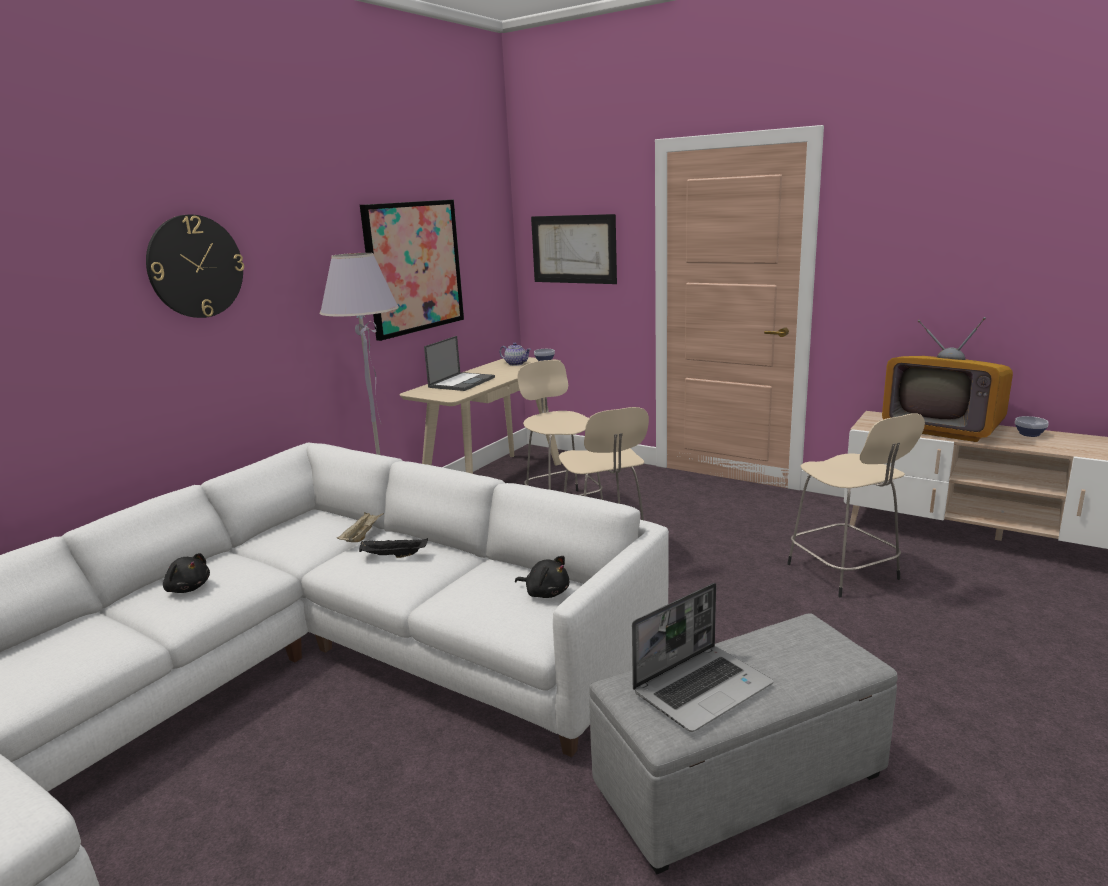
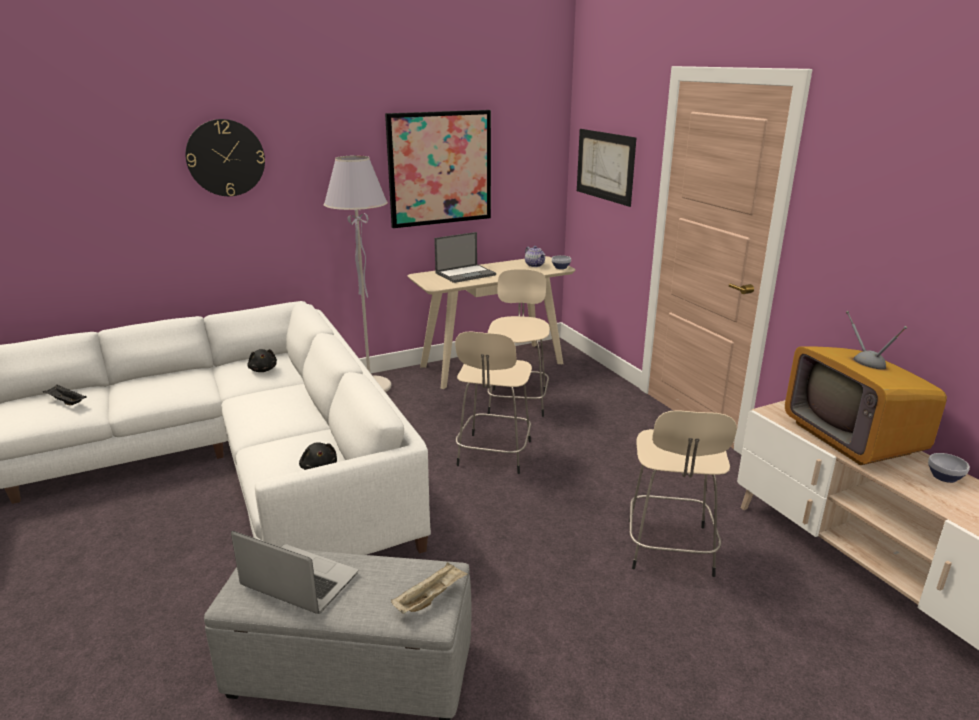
camera: 30 degrees right, 5 degrees up
black plush toy [163,553,210,593] -> black plush toy moved to [247,349,277,372]
beige tray [337,512,384,542] -> beige tray moved to [391,562,468,614]
black tray [359,538,428,558] -> black tray moved to [43,385,87,405]
laptop [632,583,773,732] -> laptop turned 150 degrees counterclockwise [231,531,358,614]

